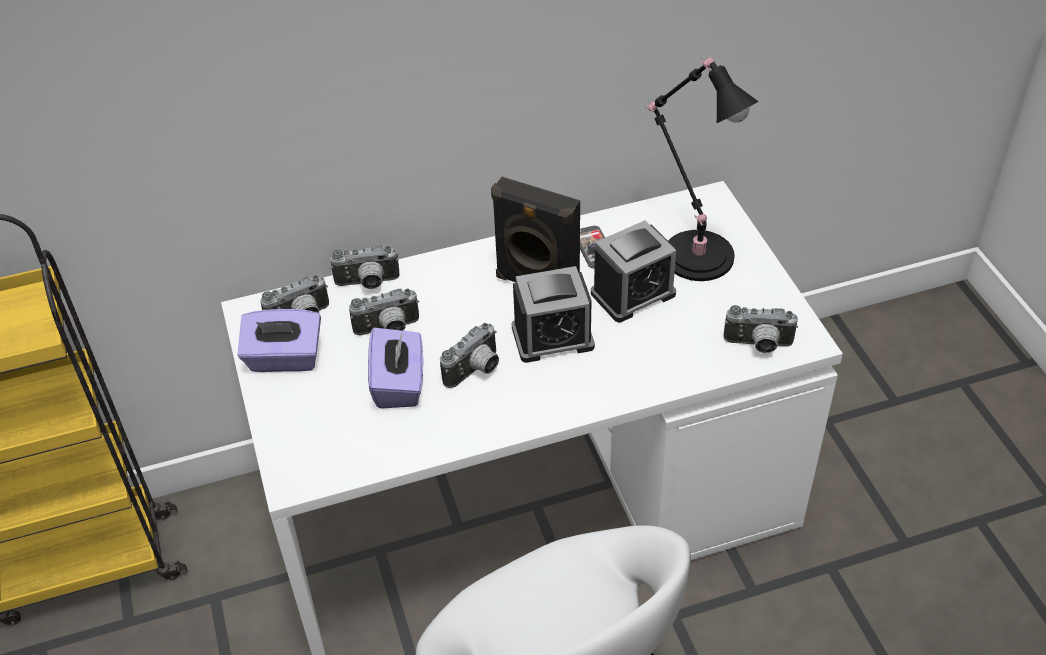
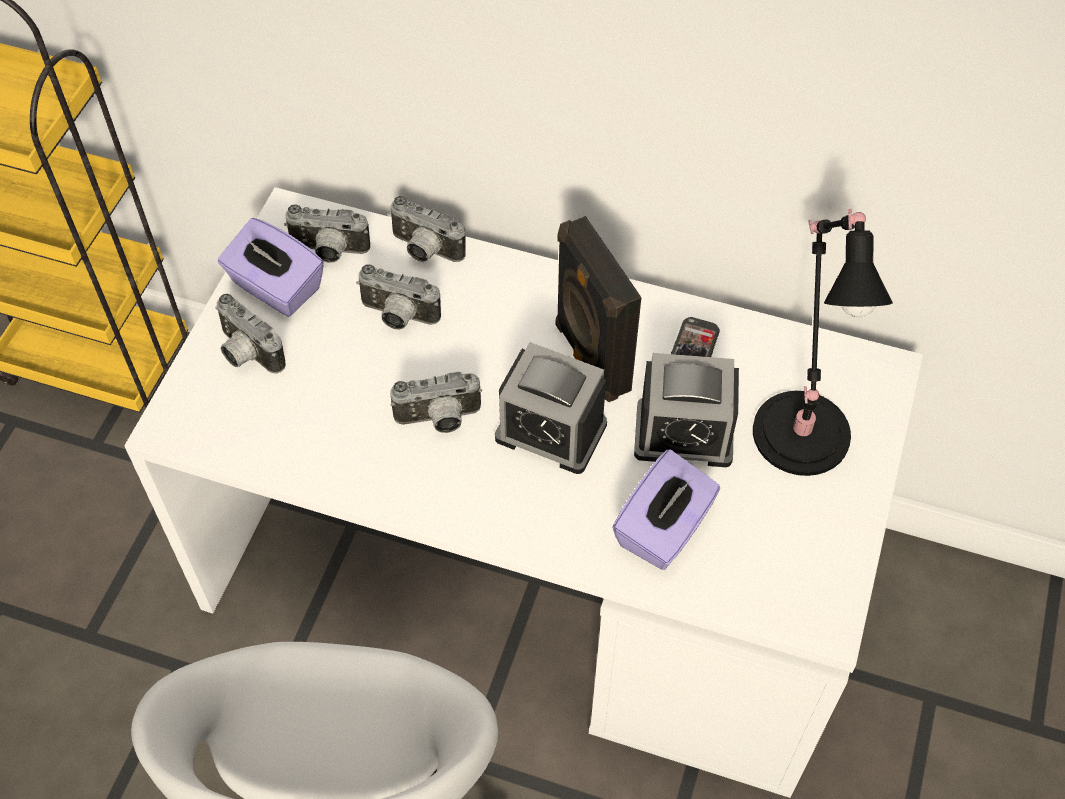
camera: 35 degrees right, 10 degrees up
purple tissue box [368,328,423,409] -> purple tissue box moved to [612,449,720,570]
camera [723,305,798,354] -> camera moved to [215,294,286,374]

